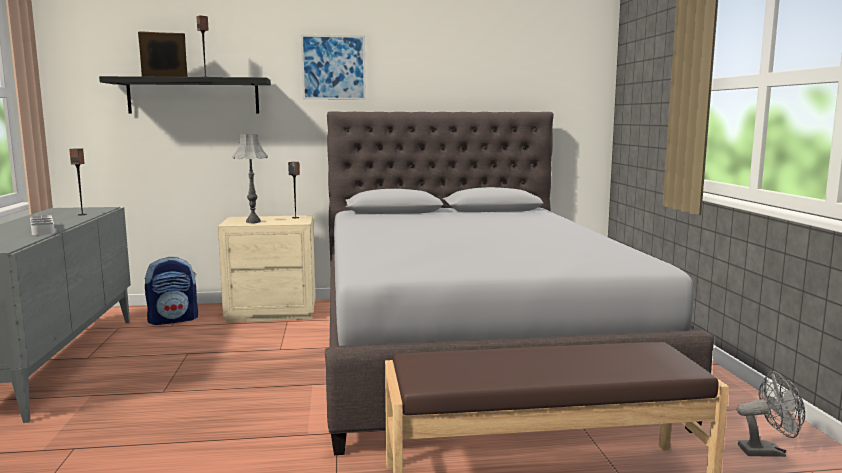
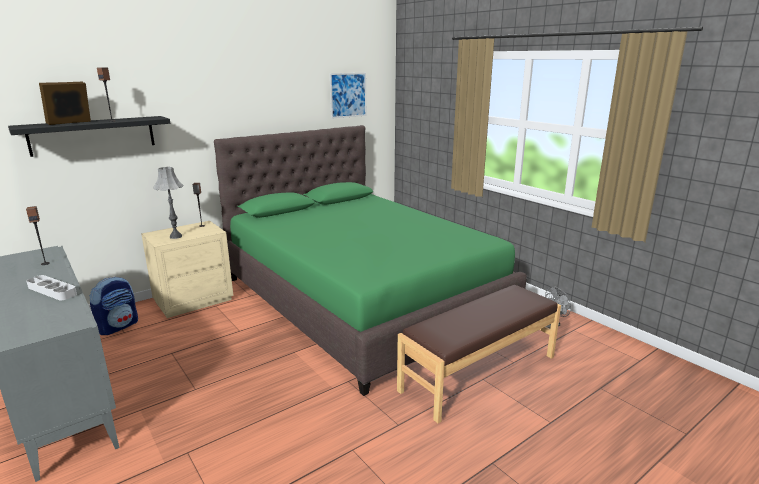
camera: 30 degrees left, 10 degrees up
picture [301,34,366,100] -> picture moved to [330,73,366,119]
grey bed [325,111,714,455] -> green bed [214,125,527,396]

